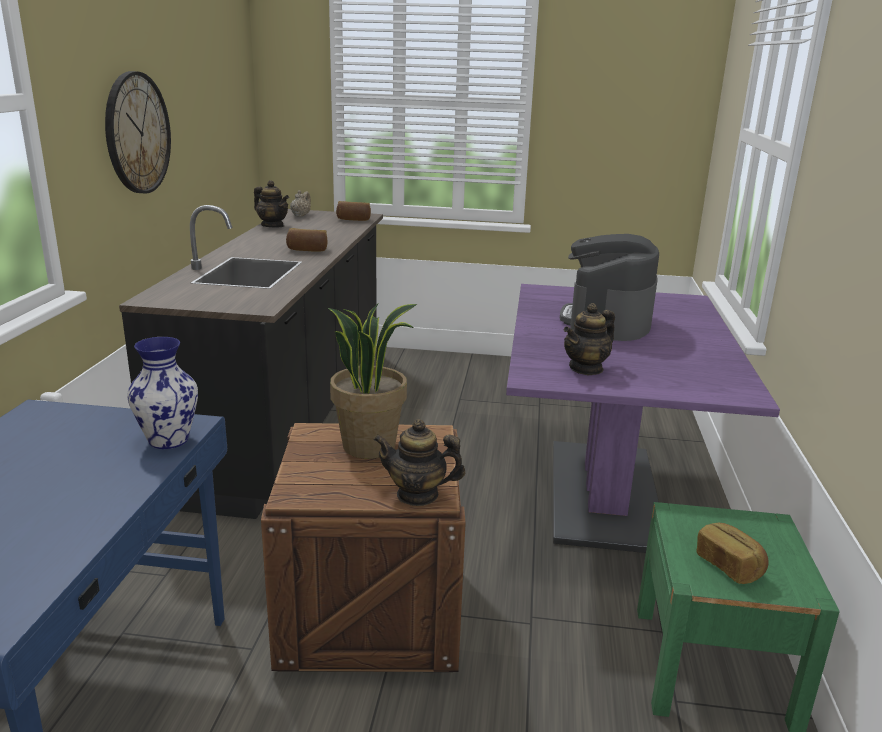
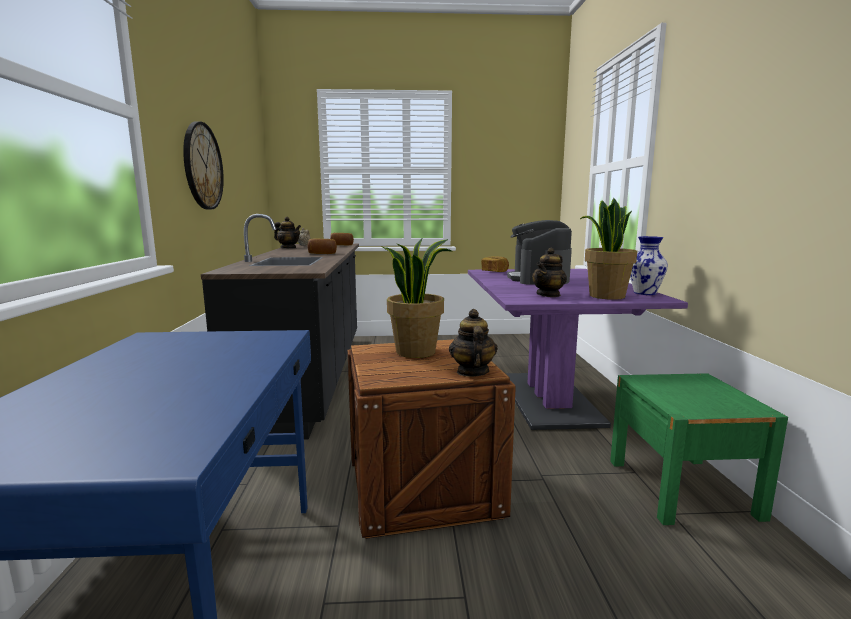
camera: 10 degrees left, 10 degrees down
vase [127,337,198,449] -> vase moved to [630,236,668,295]
teapot [374,419,465,506] -> teapot turned 90 degrees clockwise [449,309,498,377]
bread [696,523,769,584] -> bread moved to [481,256,509,272]
none -> potted plant [580,198,637,300]

